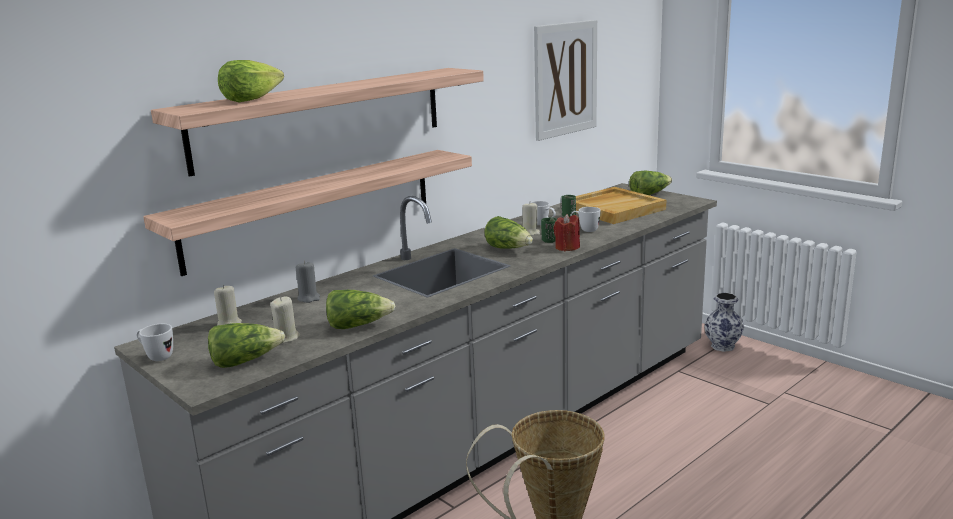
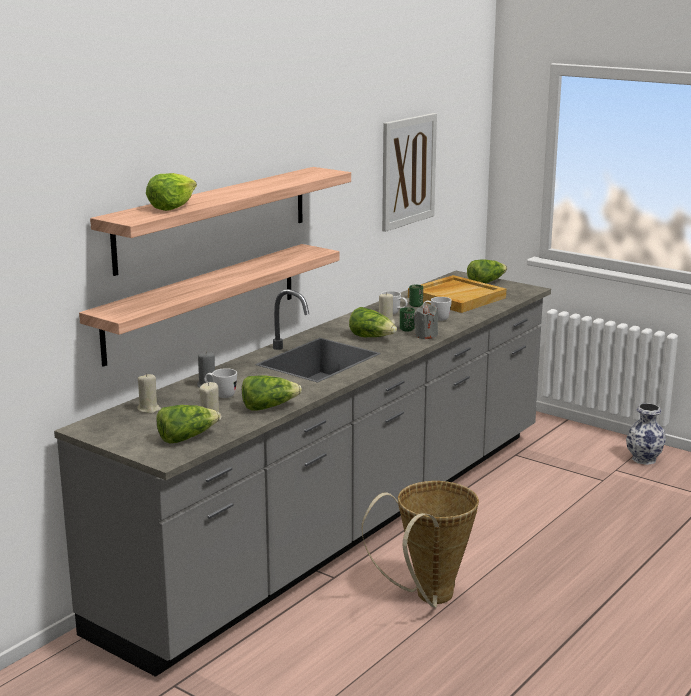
camera: 10 degrees left, 0 degrees up
white mug [137,324,173,361] -> white mug moved to [204,368,237,398]
red candle [554,214,580,251] -> grey candle [414,304,438,339]
vase [704,293,744,352] -> vase moved to [626,403,666,465]

